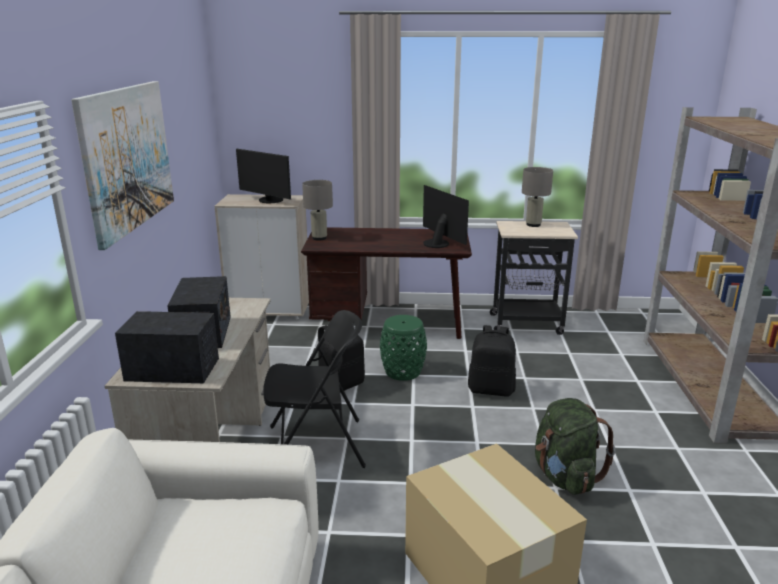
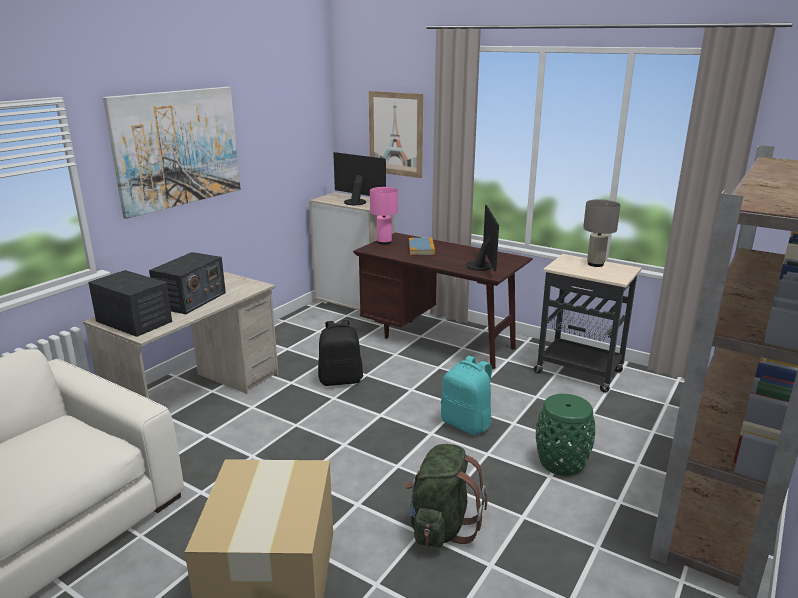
camera: 30 degrees right, 0 degrees up
monitor [236,148,291,203] -> monitor turned 150 degrees clockwise [333,152,386,205]
black chair [263,310,366,468] -> none
grey table lamp [302,180,333,240] -> pink table lamp [370,187,398,245]
green stool [380,315,427,381] -> green stool moved to [536,394,595,476]
black backpack [468,325,516,397] -> turquoise backpack [441,356,492,435]
none -> picture [369,91,423,178]
none -> book [409,238,435,255]

